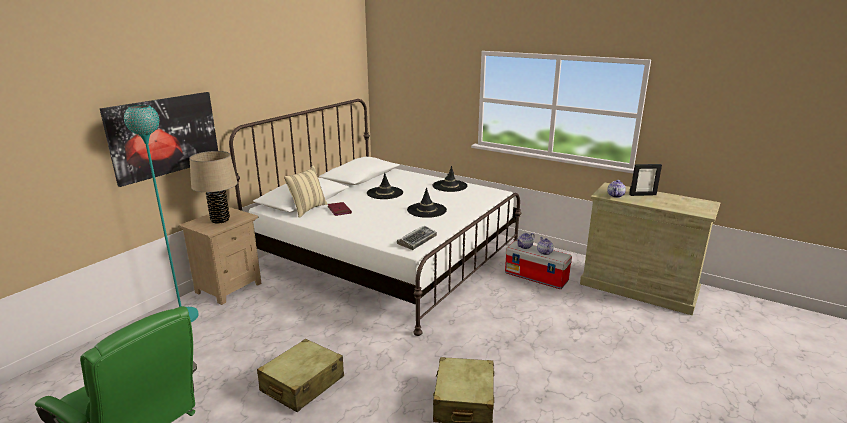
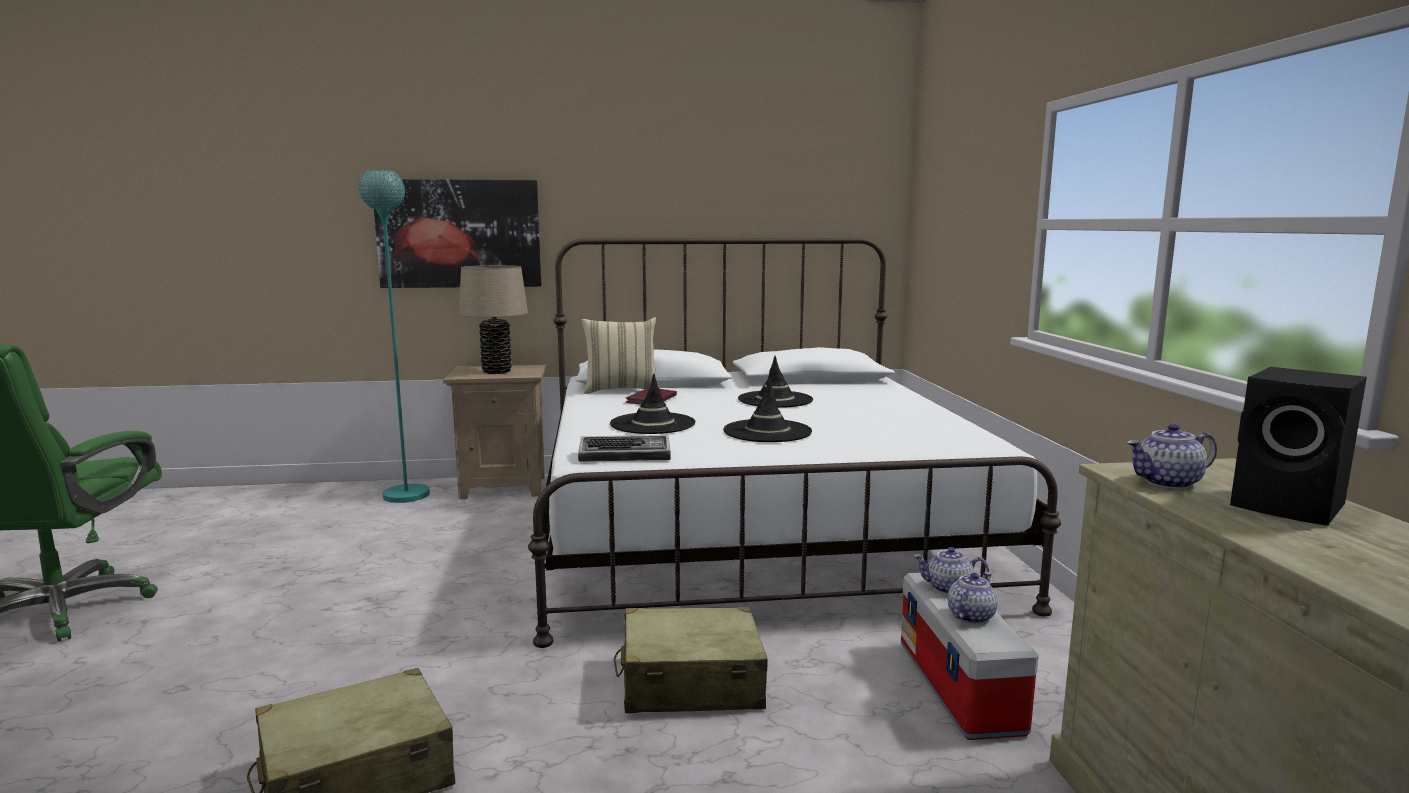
camera: 50 degrees right, 10 degrees down
beige suitcase [257,339,344,412] -> beige suitcase moved to [614,607,768,713]
black hat [432,166,468,192] -> black hat moved to [610,374,695,434]
picture frame [629,164,662,196] -> black speaker [1230,367,1367,526]

